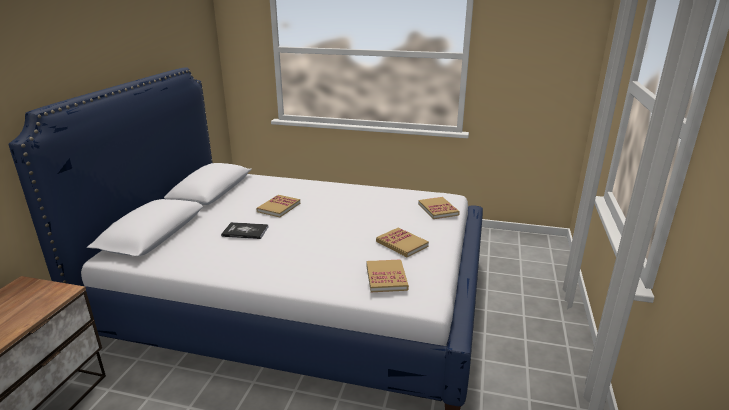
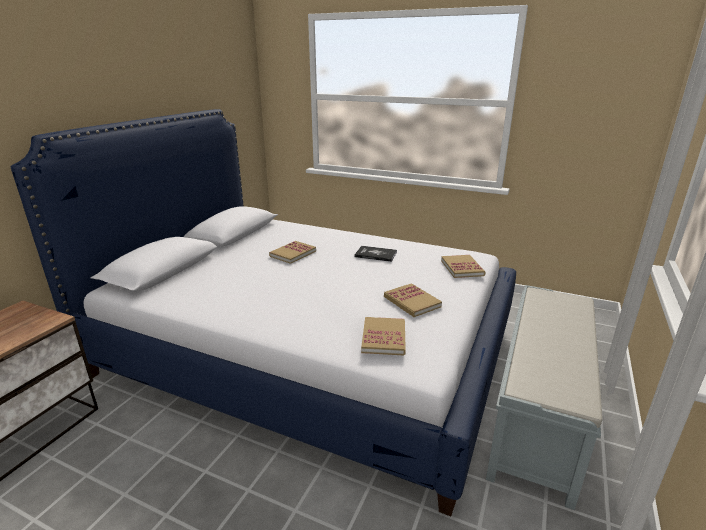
camera: 10 degrees right, 0 degrees up
book [221,222,268,239] -> book moved to [354,246,397,262]
none -> grey bench [486,285,603,510]

